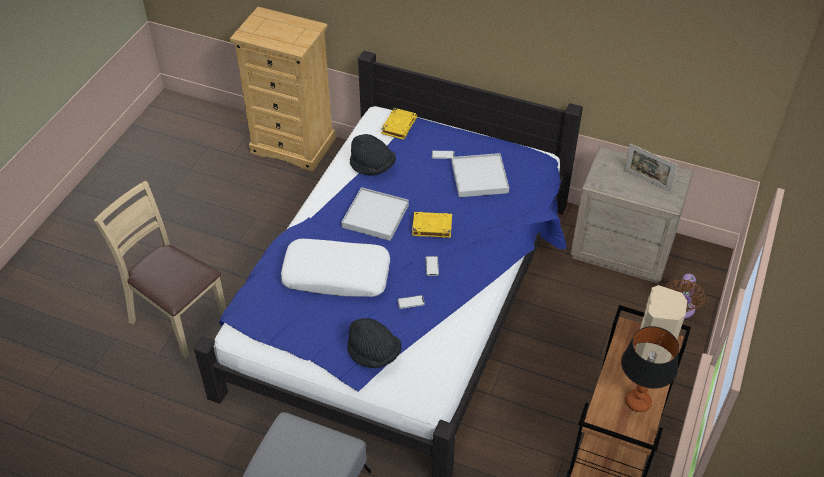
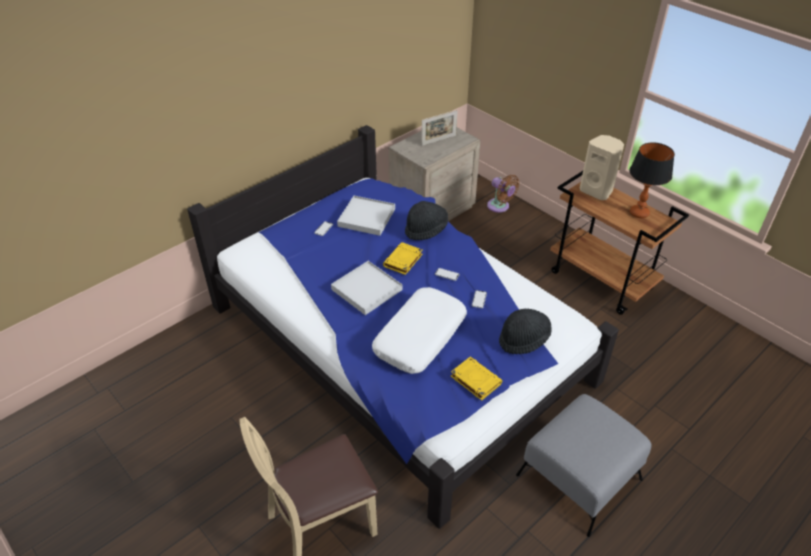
camera: 65 degrees left, 5 degrees down
beige dresser [230,7,336,172] -> none
black hat [350,134,396,175] -> black hat moved to [405,201,448,240]
yellow book [381,108,417,140] -> yellow book moved to [451,357,502,401]

